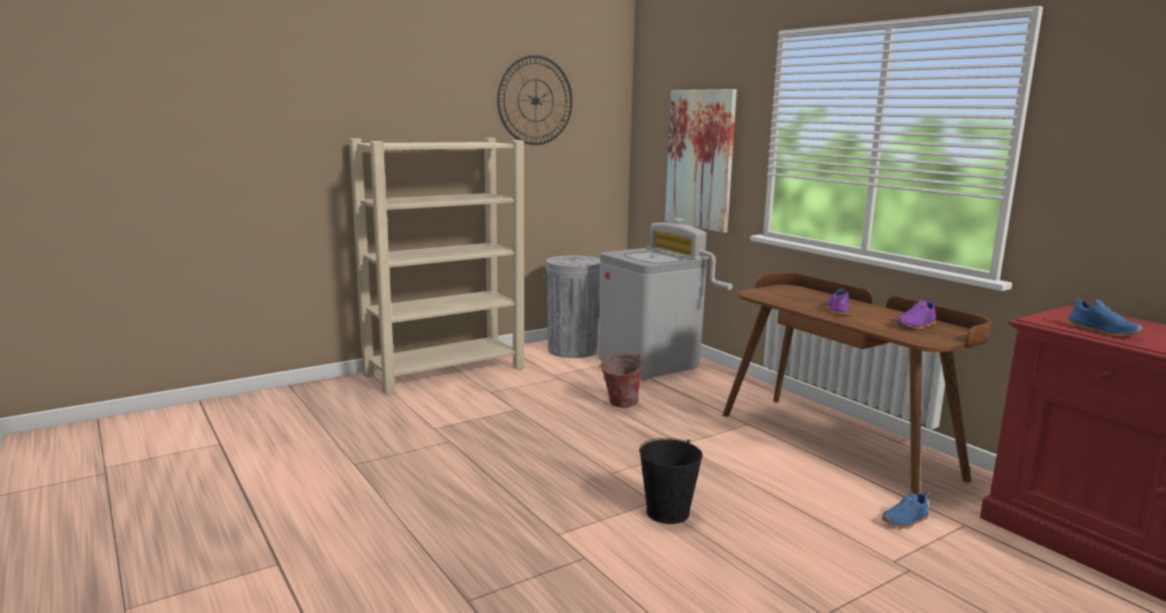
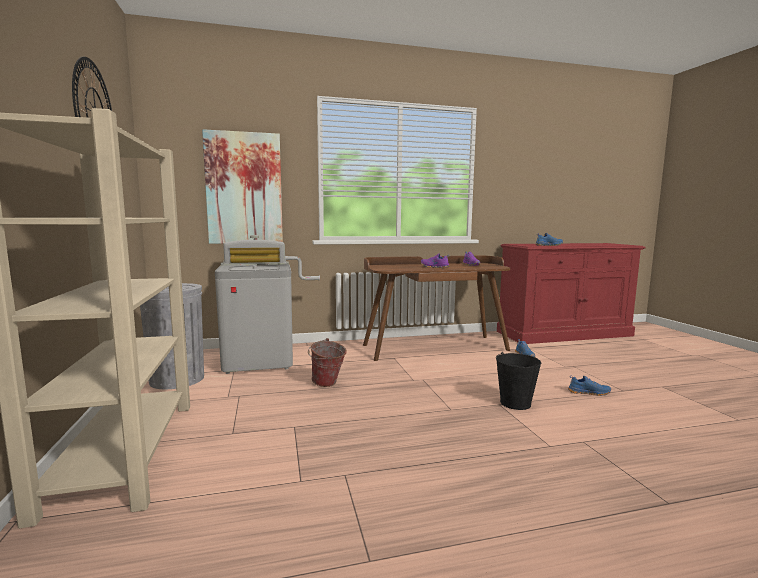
camera: 70 degrees left, 5 degrees down
none -> blue shoe [568,375,611,396]

